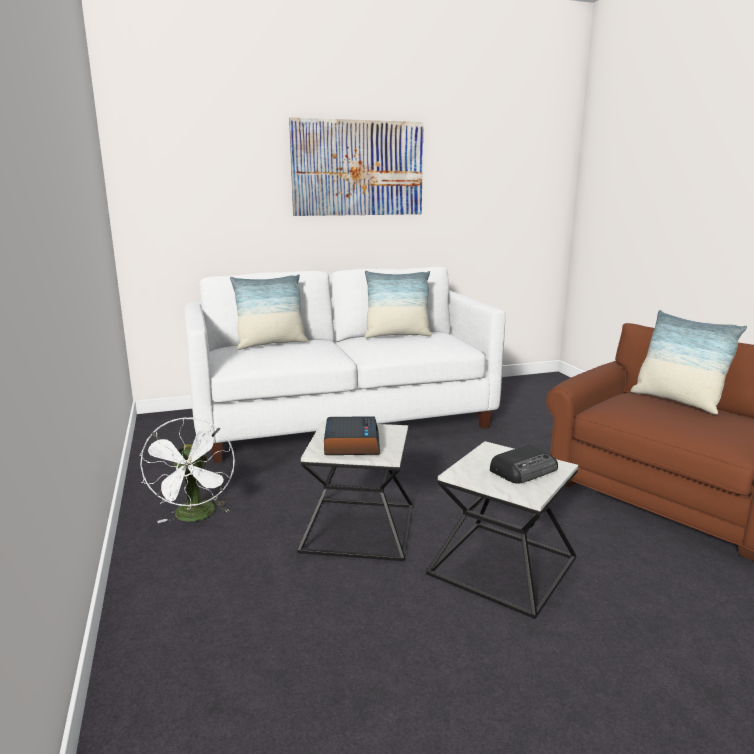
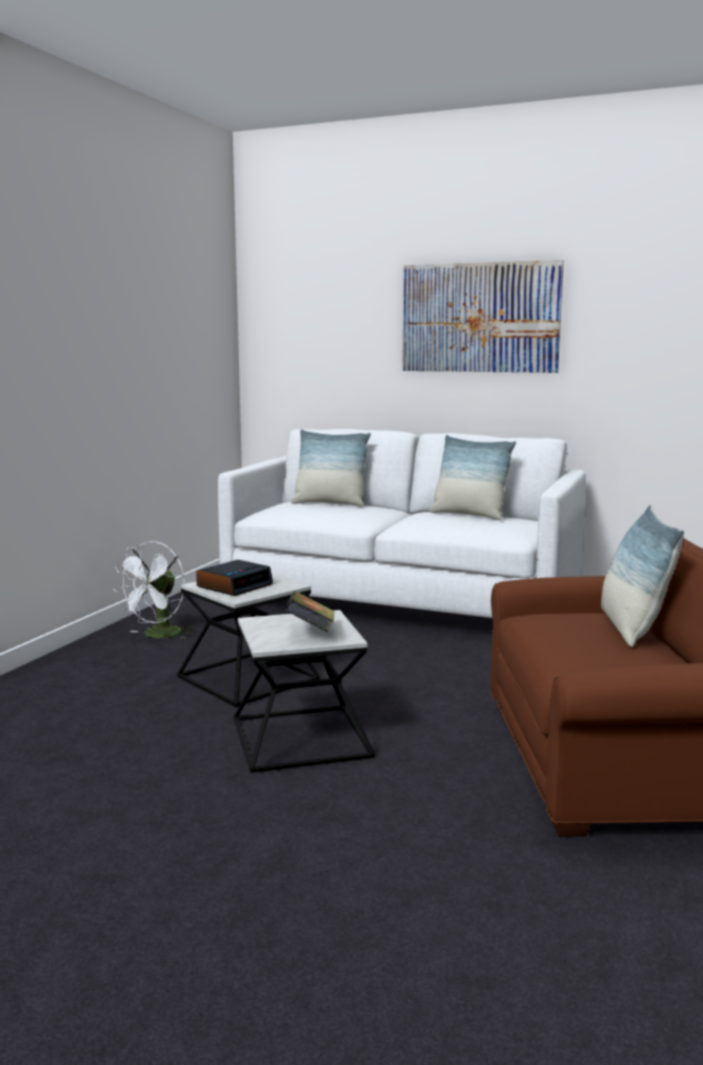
camera: 40 degrees right, 5 degrees down
radio [490,444,558,484] -> book [285,591,335,632]

